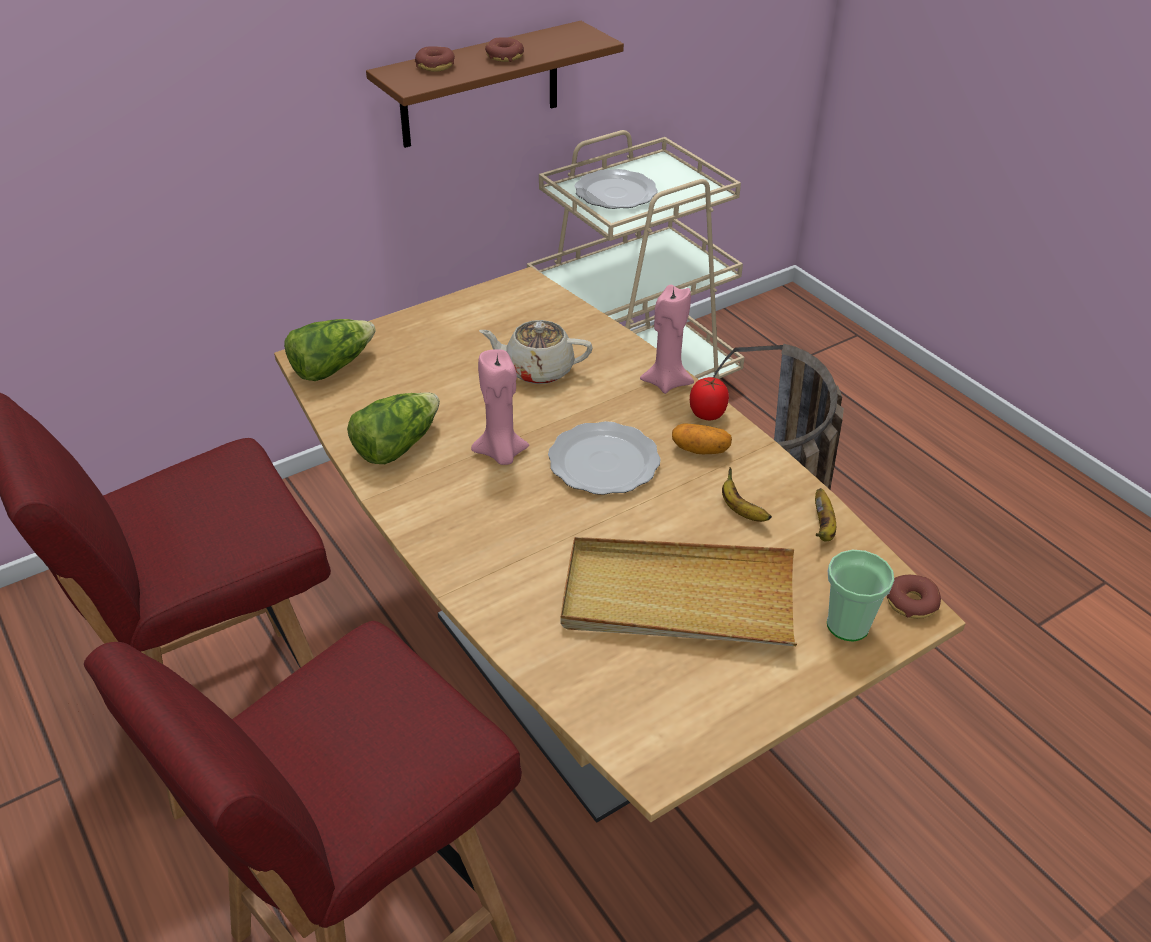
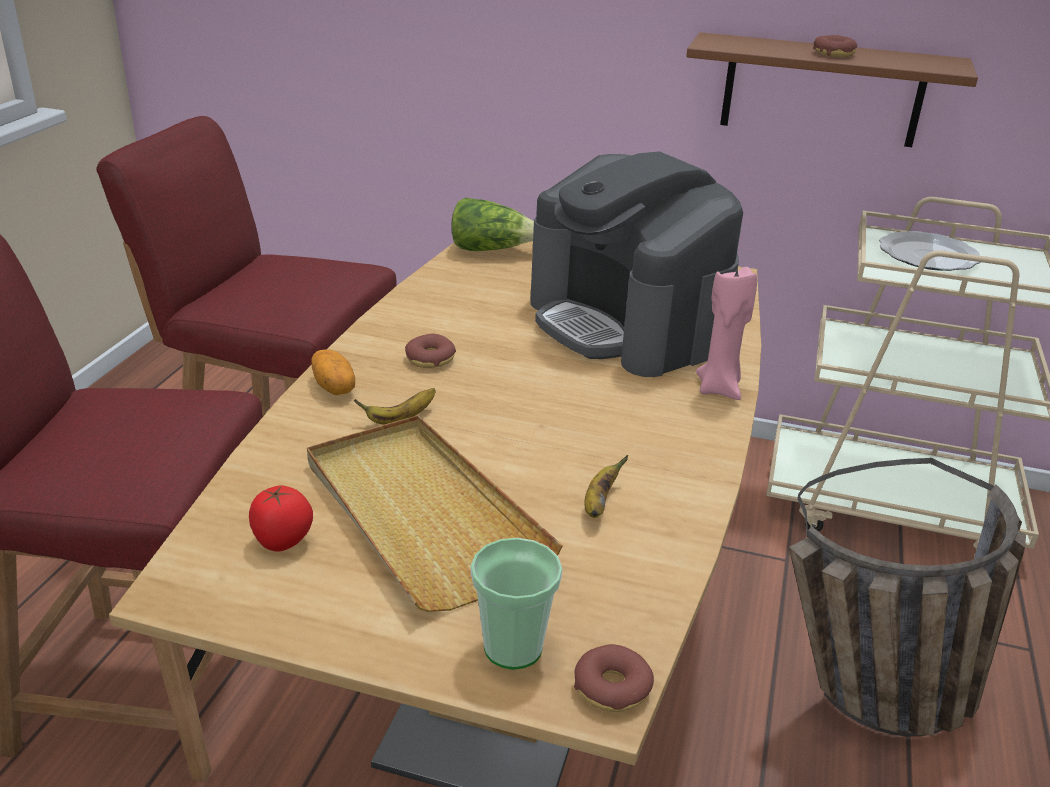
camera: 50 degrees right, 10 degrees down
lettuce [347,392,440,464] -> none
donut [415,46,455,72] -> donut moved to [405,334,456,368]
pink candle [471,350,529,465] -> none
beige teapot [479,320,593,384] -> coffee machine [530,151,743,377]
plate [548,421,661,495] -> none
potato [672,423,732,454] -> potato moved to [311,349,355,395]
tomato [690,377,729,420] -> tomato moved to [249,486,313,552]
banana [815,488,836,541] -> banana moved to [354,388,436,425]

